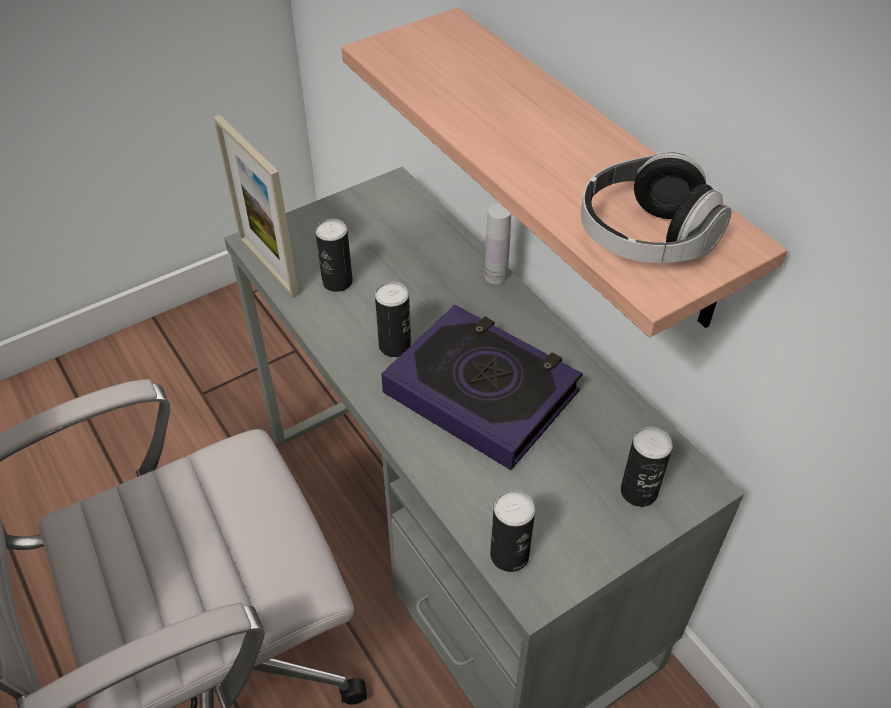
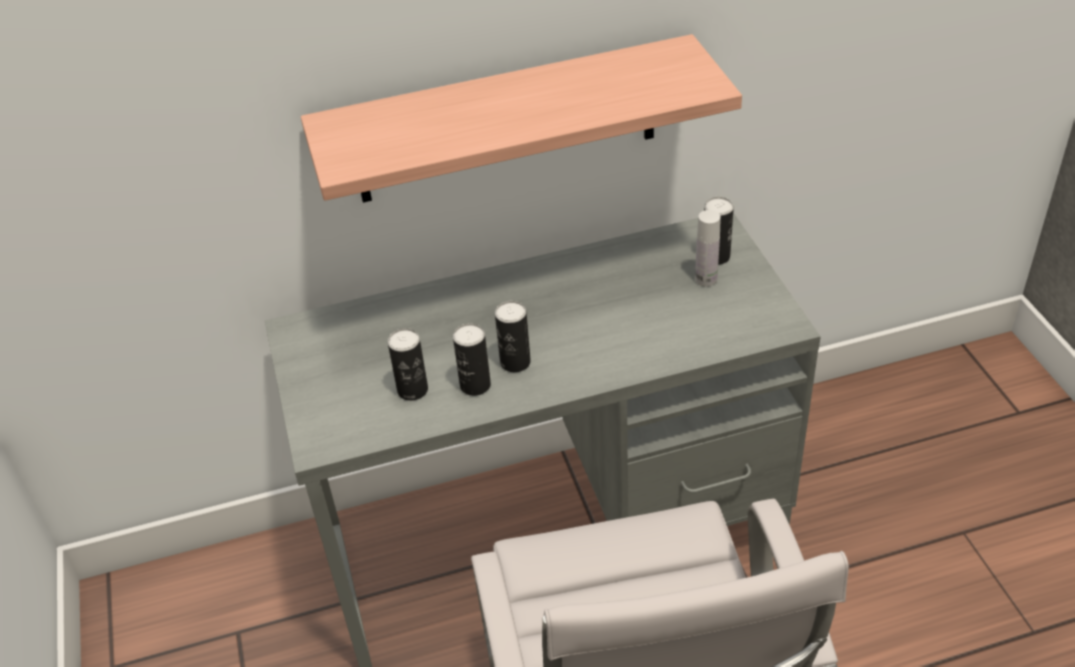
camera: 70 degrees left, 5 degrees down
picture frame [213,115,299,297] -> none
book [381,305,583,470] -> none
white bottle [485,204,511,284] -> white bottle moved to [695,210,721,287]
can [490,490,536,572] -> can moved to [453,323,491,396]
headphones [581,151,731,263] -> none

